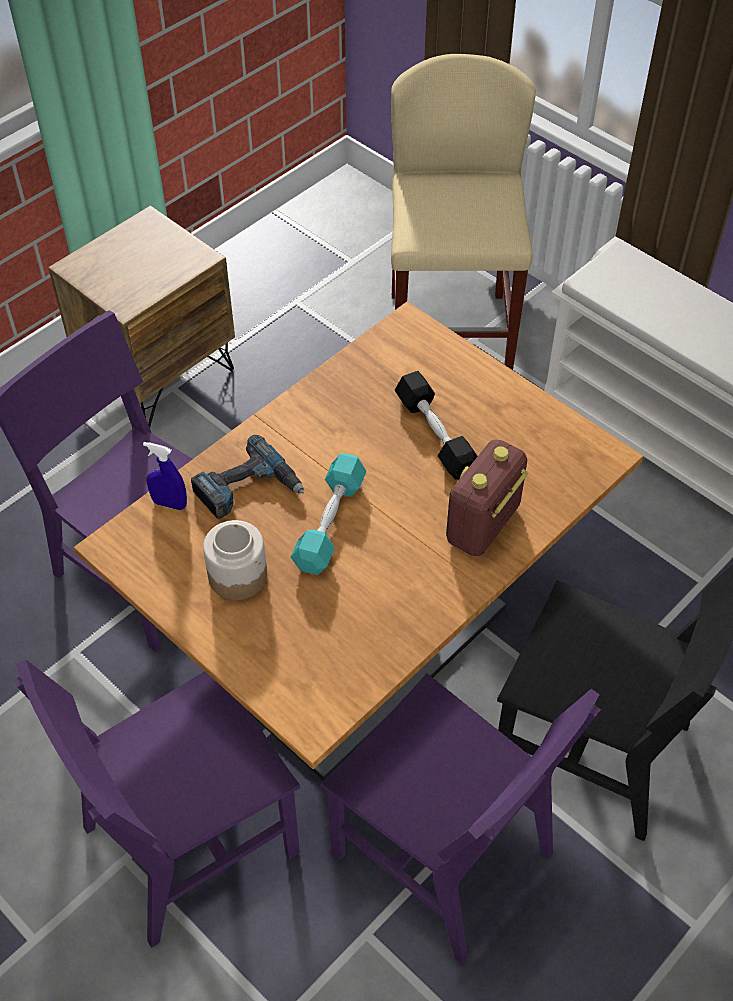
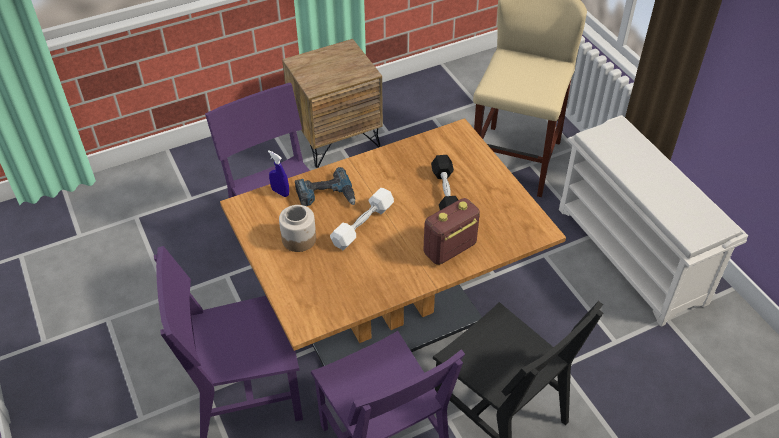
camera: 20 degrees right, 5 degrees down
turquoise dumbbell [291,453,366,575] -> white dumbbell [330,188,394,250]

